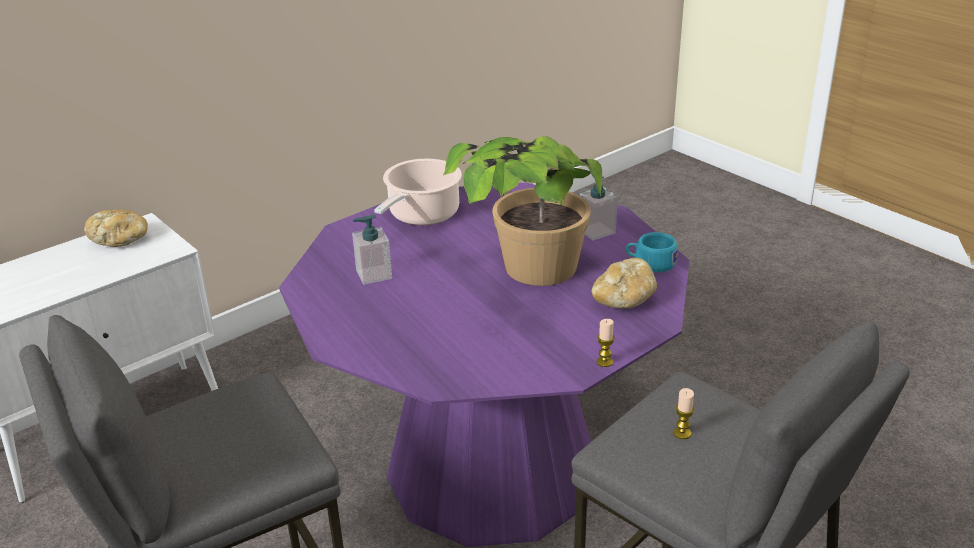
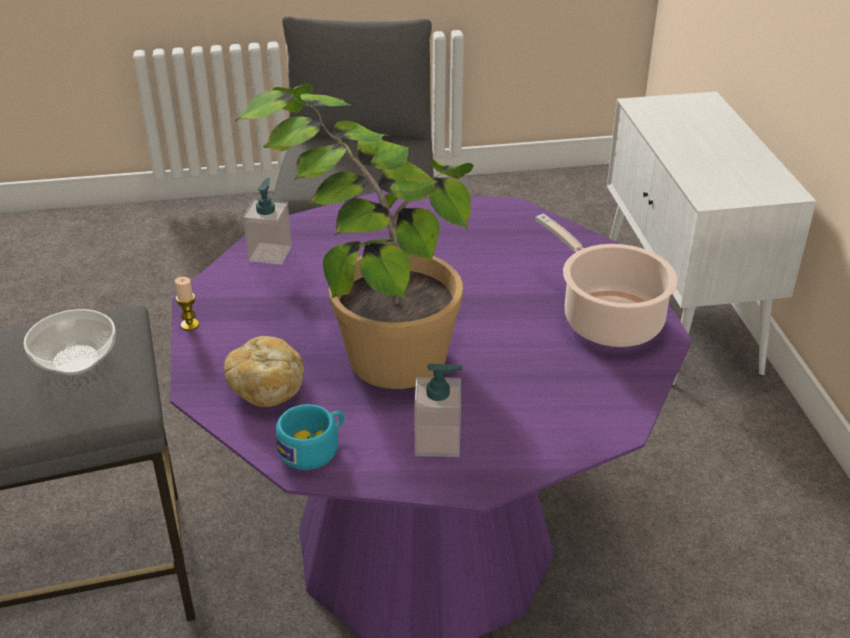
camera: 120 degrees right, 5 degrees up
bread [84,209,148,247] -> none
soap dispenser [352,215,392,285] -> soap dispenser moved to [243,177,292,265]
candle [674,388,694,439] -> bowl [23,309,116,375]

